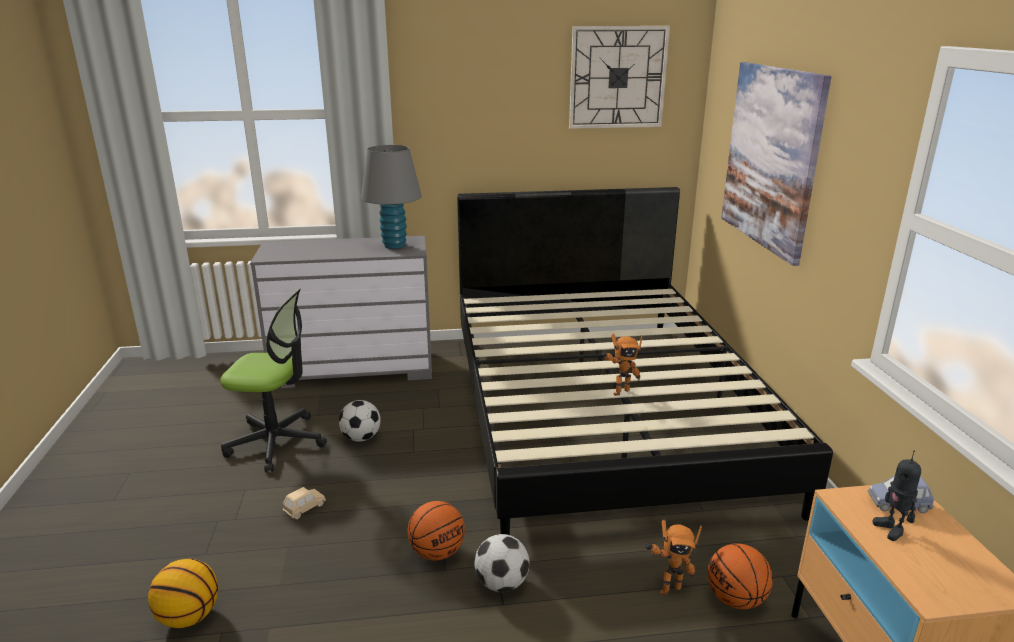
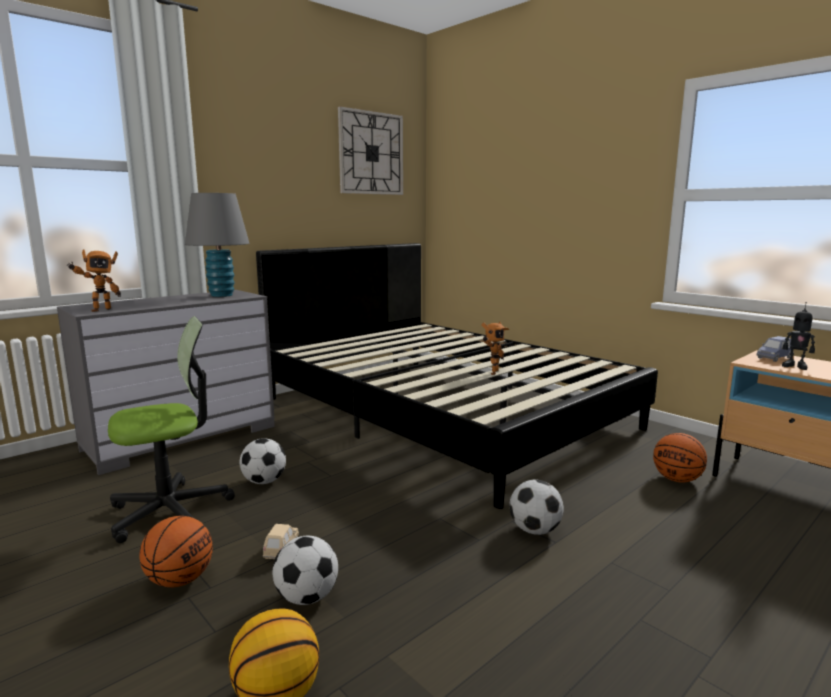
camera: 35 degrees left, 10 degrees down
basketball [407,501,465,560] -> basketball moved to [139,516,213,588]
toy robot [645,520,702,595] -> toy robot moved to [67,249,121,312]
picture [721,62,831,266] -> none
none -> football [273,536,338,605]

